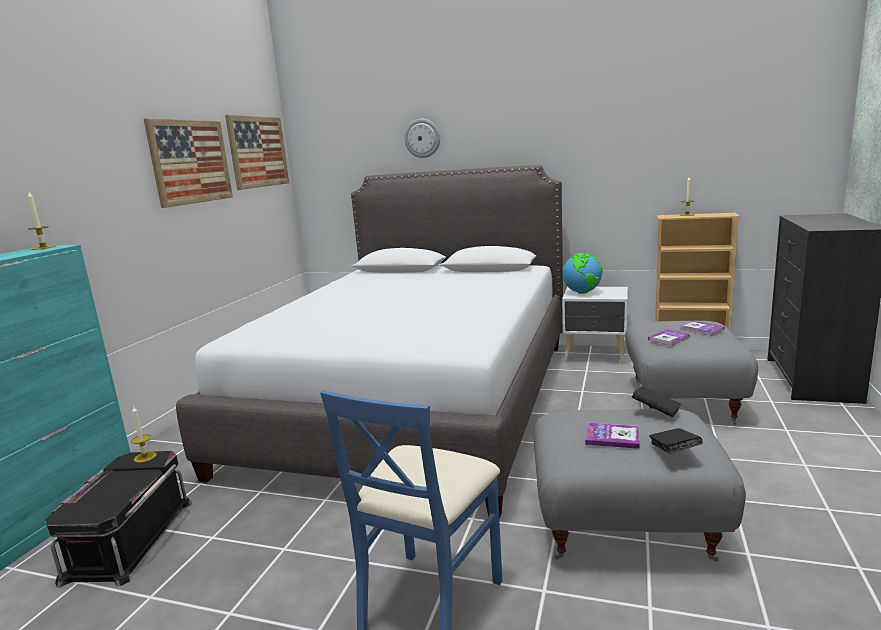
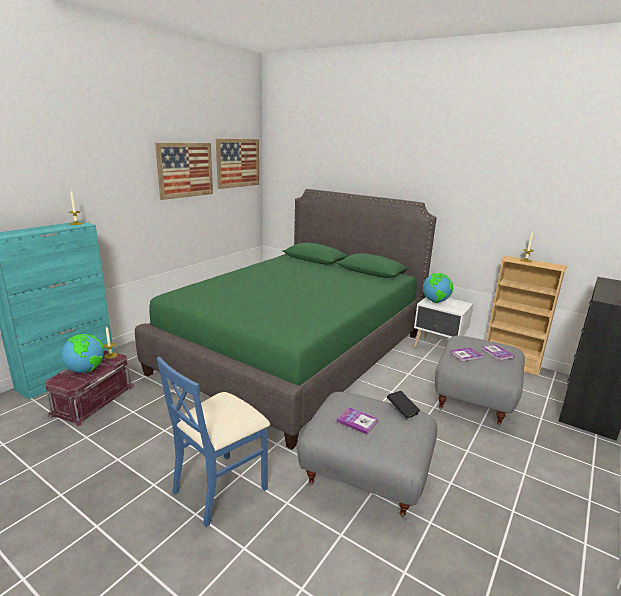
camera: 15 degrees right, 5 degrees up
black storage box [45,451,193,588] -> red storage box [45,351,134,426]
white bed [176,165,563,519] -> green bed [135,189,437,450]
wall clock [404,119,440,158] -> none
black book [649,428,703,454] -> none
none -> globe [61,334,104,373]

